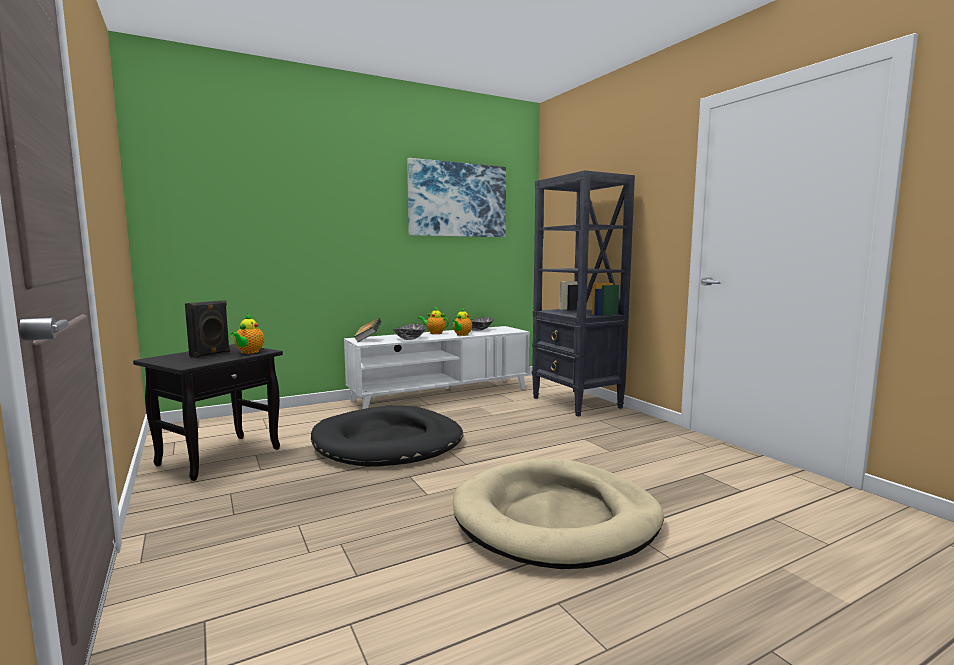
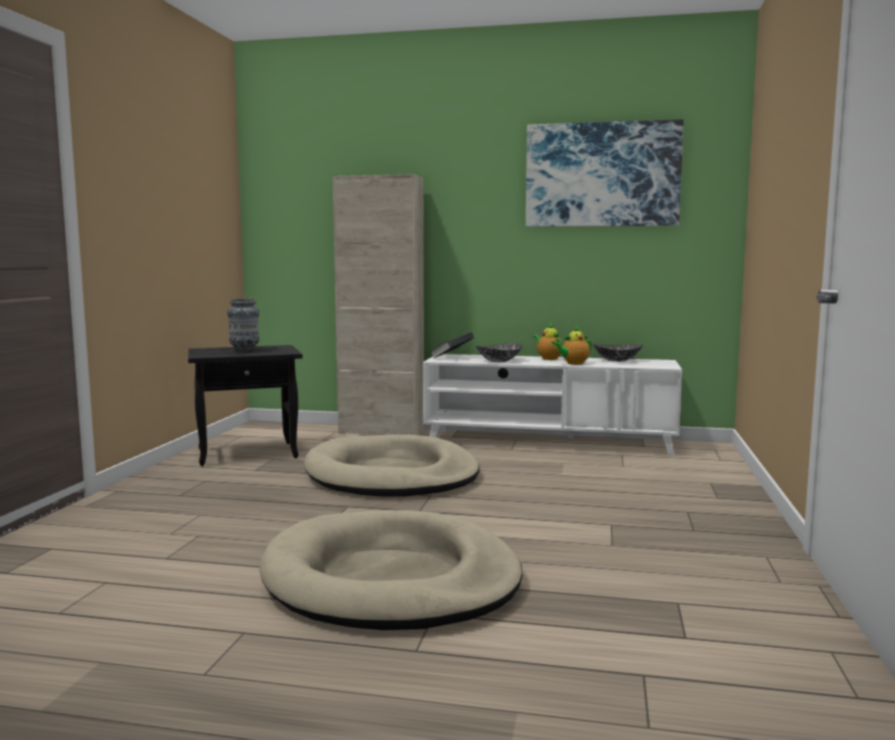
camera: 40 degrees right, 0 degrees up
black speaker [185,300,230,358] -> vase [227,298,259,352]
teapot [230,313,264,354] -> none
black dog bed [311,405,463,467] -> beige dog bed [304,435,480,497]
black bookcase [532,170,635,417] -> none
none -> beige cabinet [333,174,424,435]

